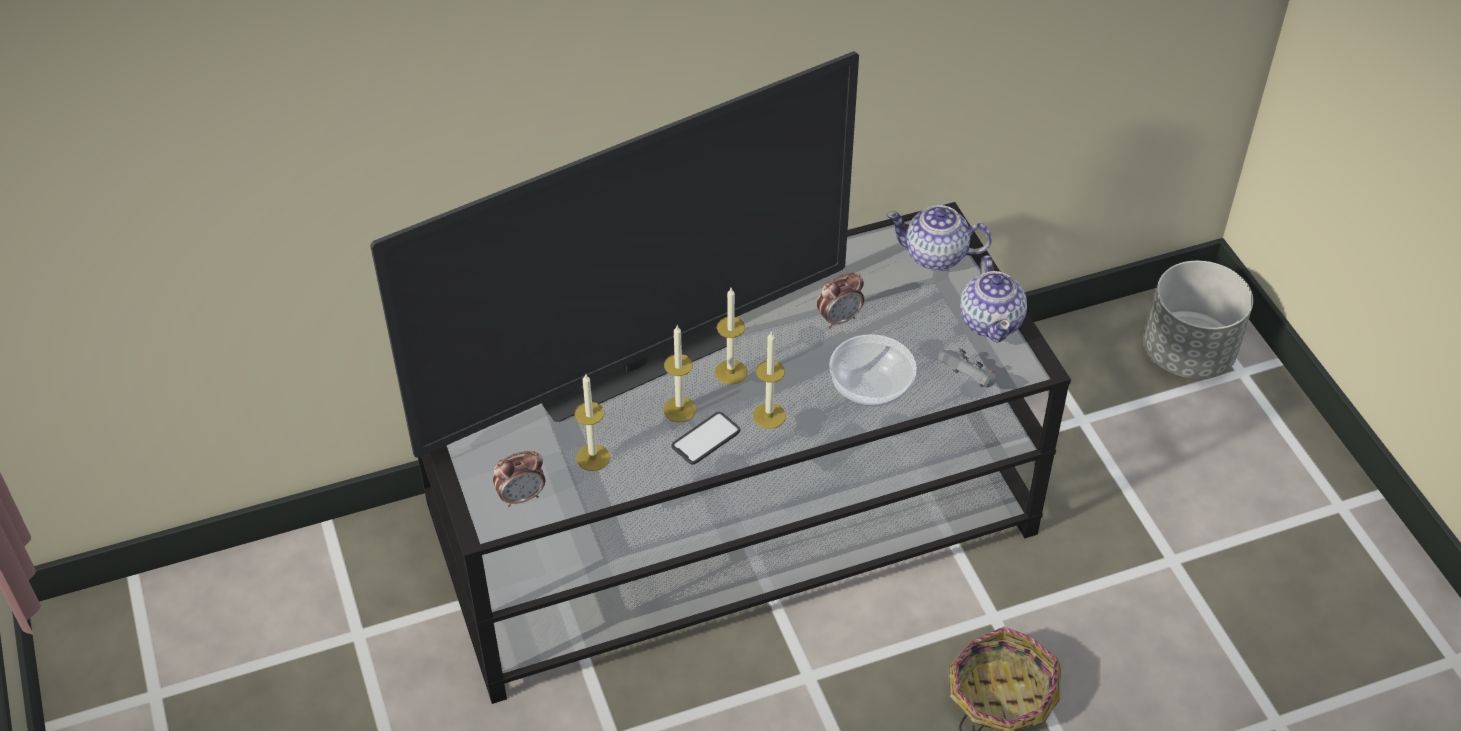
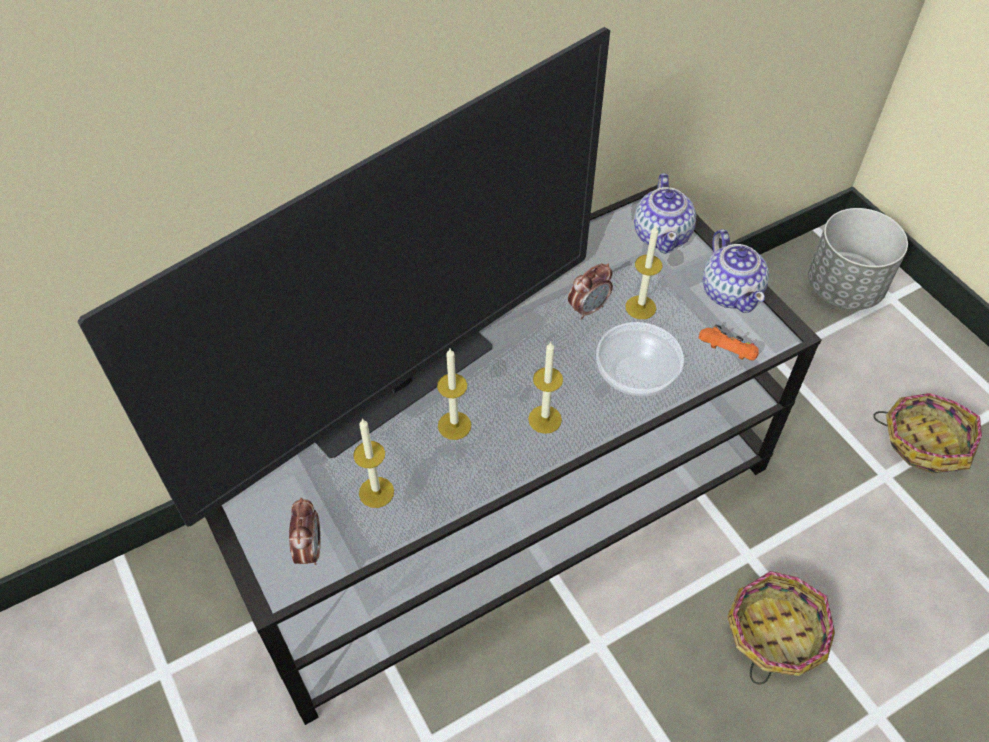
camera: 10 degrees left, 5 degrees up
alarm clock [493,451,545,507] -> alarm clock turned 60 degrees counterclockwise [289,498,321,565]
phone [671,412,741,464] -> none
candle [715,288,747,385] -> candle moved to [625,226,663,319]
teapot [887,205,992,270] -> teapot turned 90 degrees counterclockwise [634,173,696,254]
grey game controller [937,349,997,387] -> orange game controller [699,325,759,361]
none -> basket [873,393,982,473]

